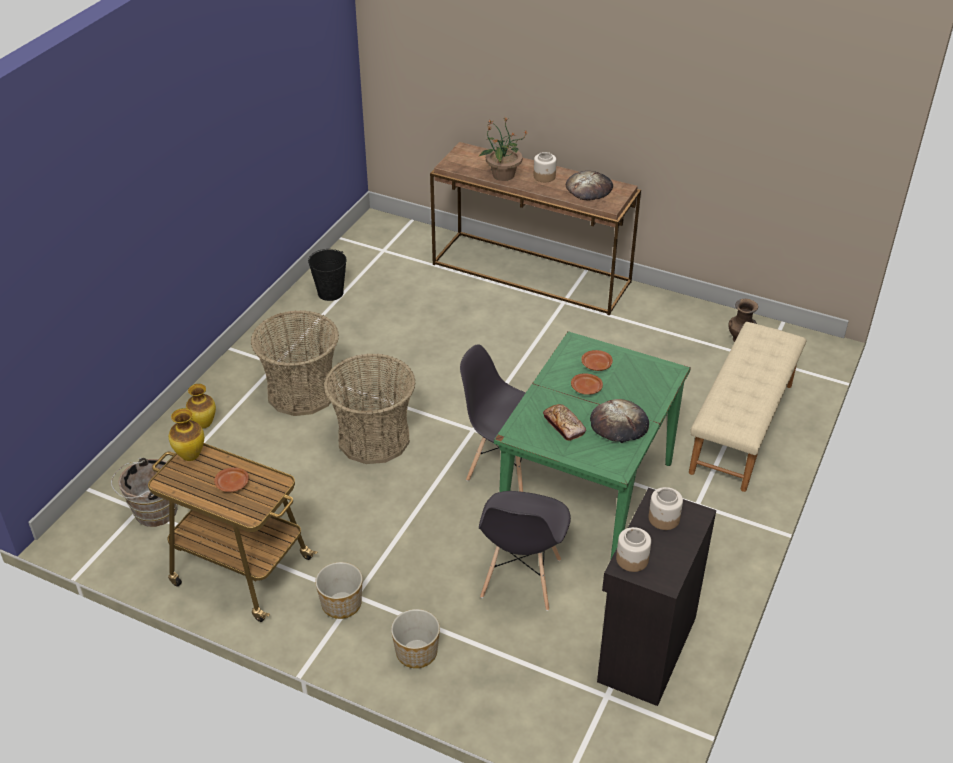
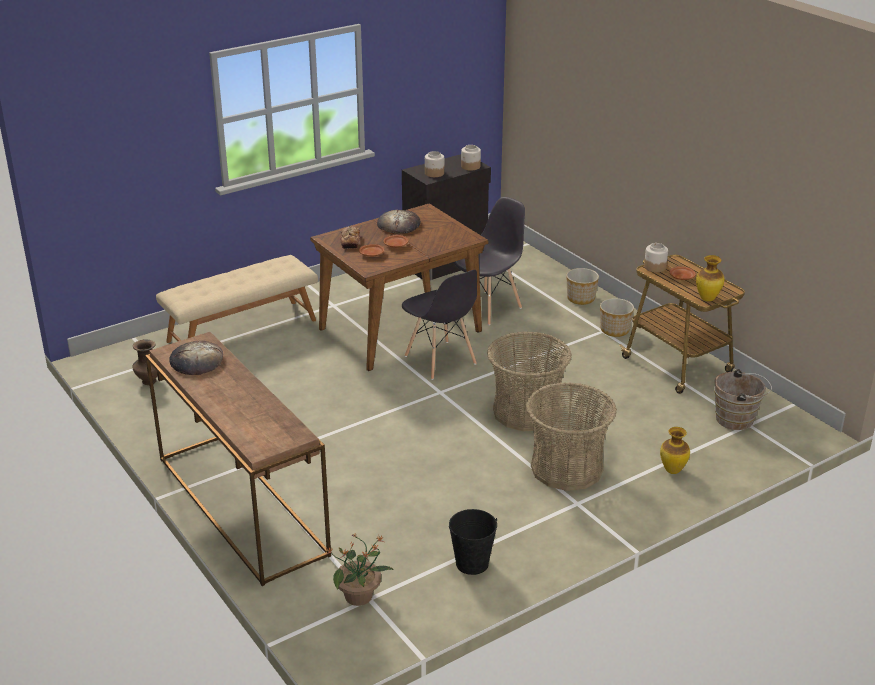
camera: 150 degrees left, 10 degrees down
potted plant [478,118,527,181] -> potted plant moved to [325,534,394,606]
green dining table [494,331,691,561] -> brown dining table [310,203,488,371]
jar [534,152,556,182] -> jar moved to [644,243,668,272]
bread [543,404,586,441] -> bread moved to [341,226,360,249]

